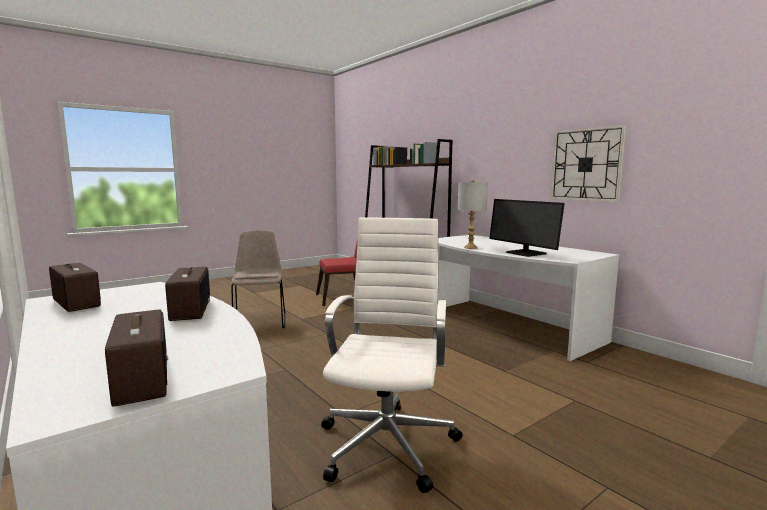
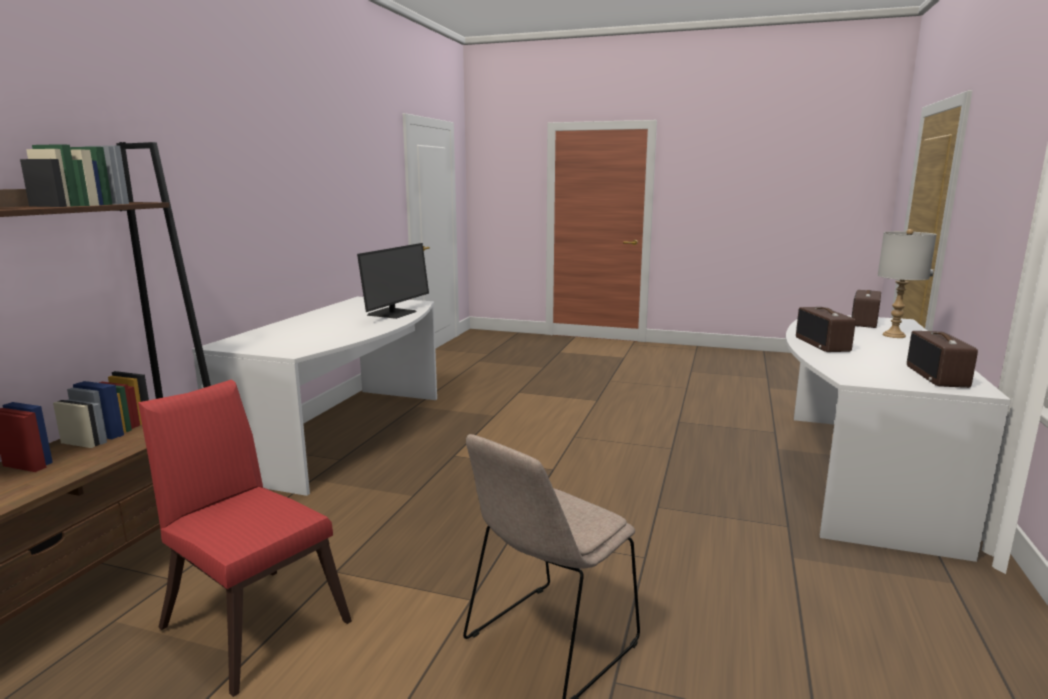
camera: 125 degrees left, 5 degrees up
radio [165,267,210,321] -> radio turned 45 degrees counterclockwise [796,307,856,352]
white office chair [321,217,463,493] -> none
grey table lamp [458,179,488,249] -> grey table lamp moved to [878,229,937,338]
wall clock [550,125,626,202] -> none

